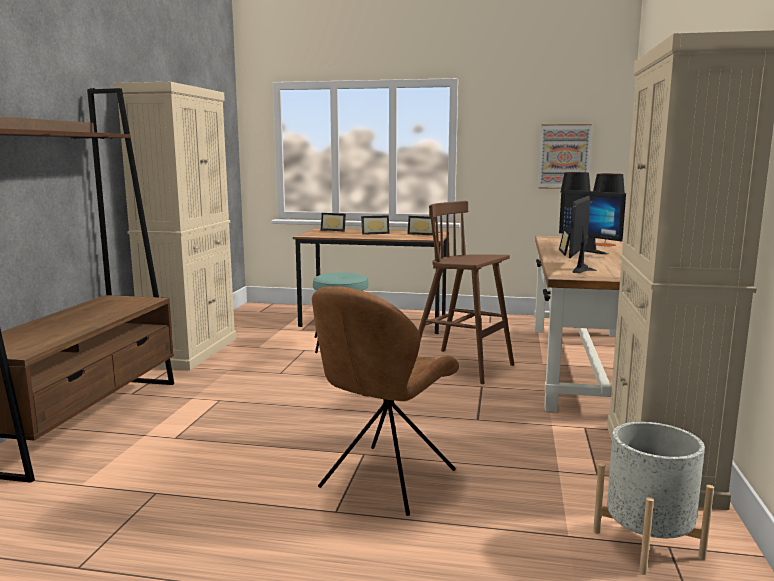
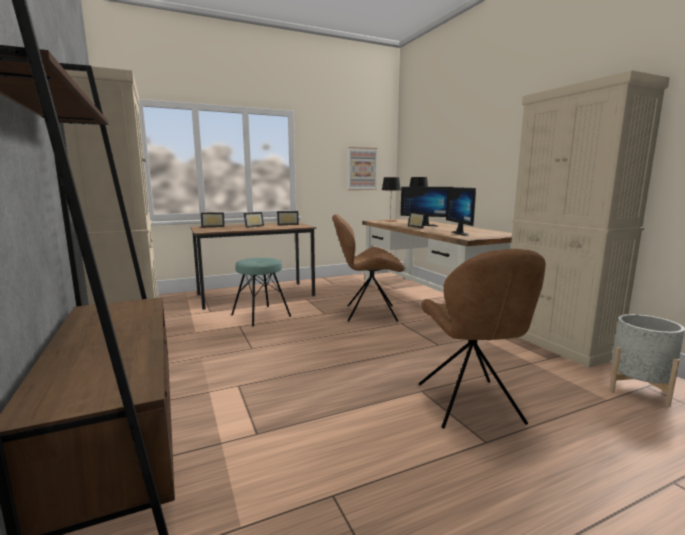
camera: 35 degrees left, 0 degrees up
brown stool [418,201,514,384] -> brown chair [332,214,404,322]

